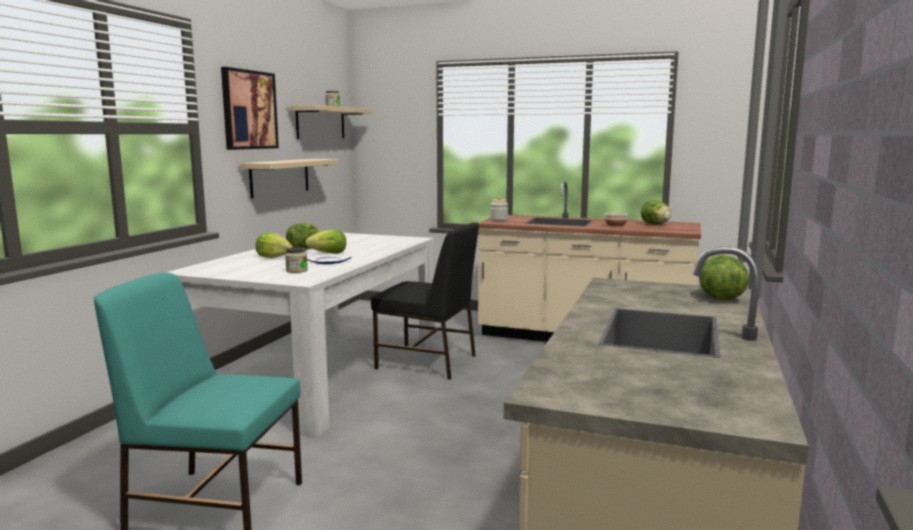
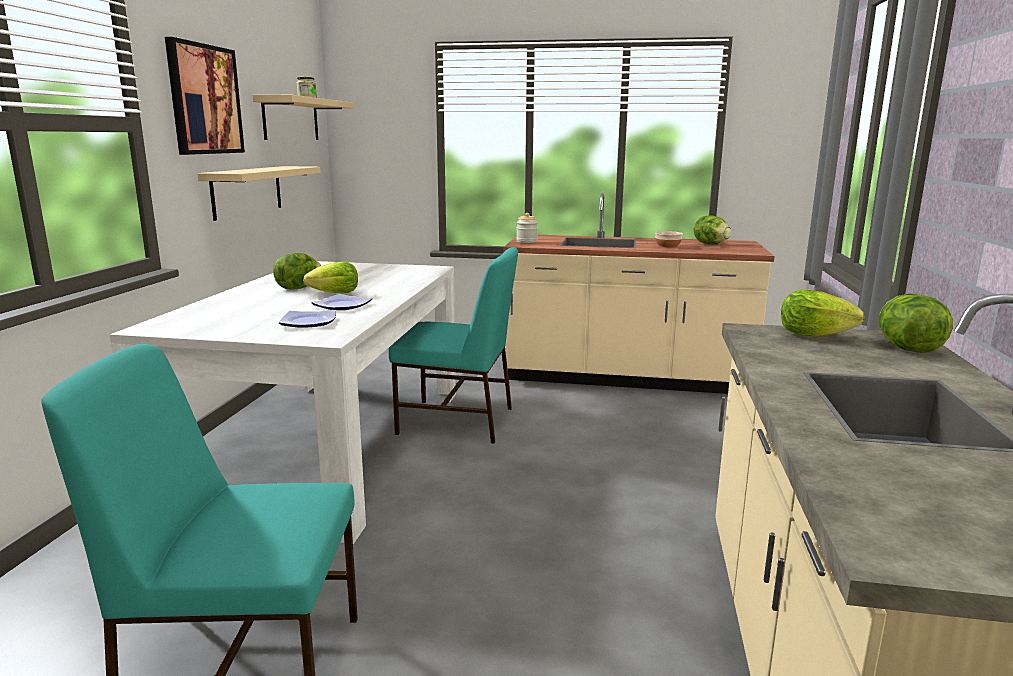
camera: 10 degrees left, 5 degrees up
lettuce [256,232,293,258] -> lettuce moved to [781,289,864,337]
jar [285,247,308,273] -> plate [279,310,336,328]
black chair [371,222,479,380] -> turquoise chair [389,247,518,444]

